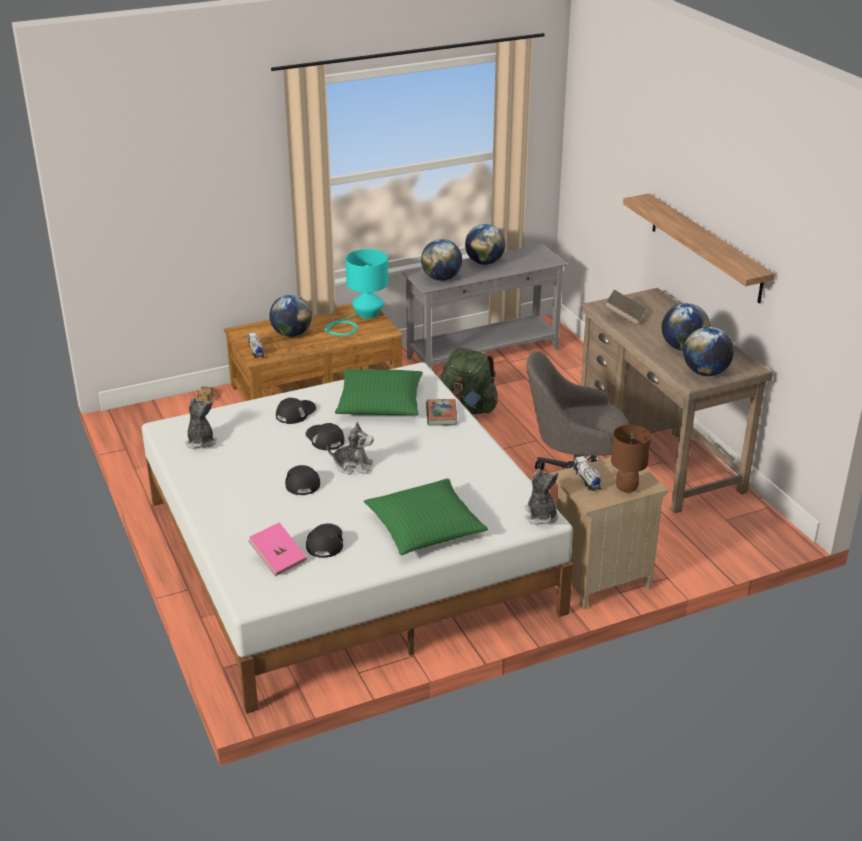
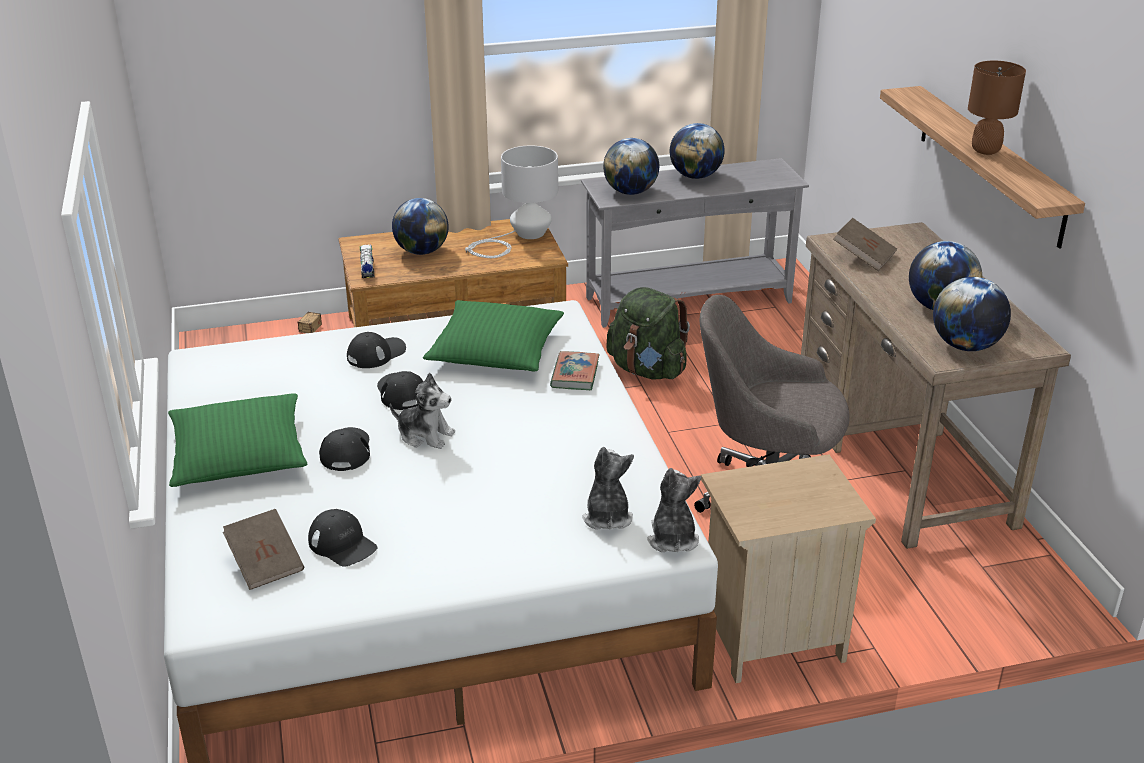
camera: 10 degrees right, 0 degrees up
plush toy [185,397,217,449] -> plush toy moved to [582,447,634,530]
pink book [248,522,307,577] -> brown book [223,509,304,590]
black cap [306,523,343,558] -> black cap turned 120 degrees clockwise [308,509,378,567]
turquoise table lamp [324,249,388,336] -> white table lamp [465,146,558,258]
green pillow [364,479,488,555] -> green pillow moved to [168,393,307,487]
toy truck [574,456,602,491] -> none
brown table lamp [611,425,651,493] -> brown table lamp moved to [968,61,1026,155]

